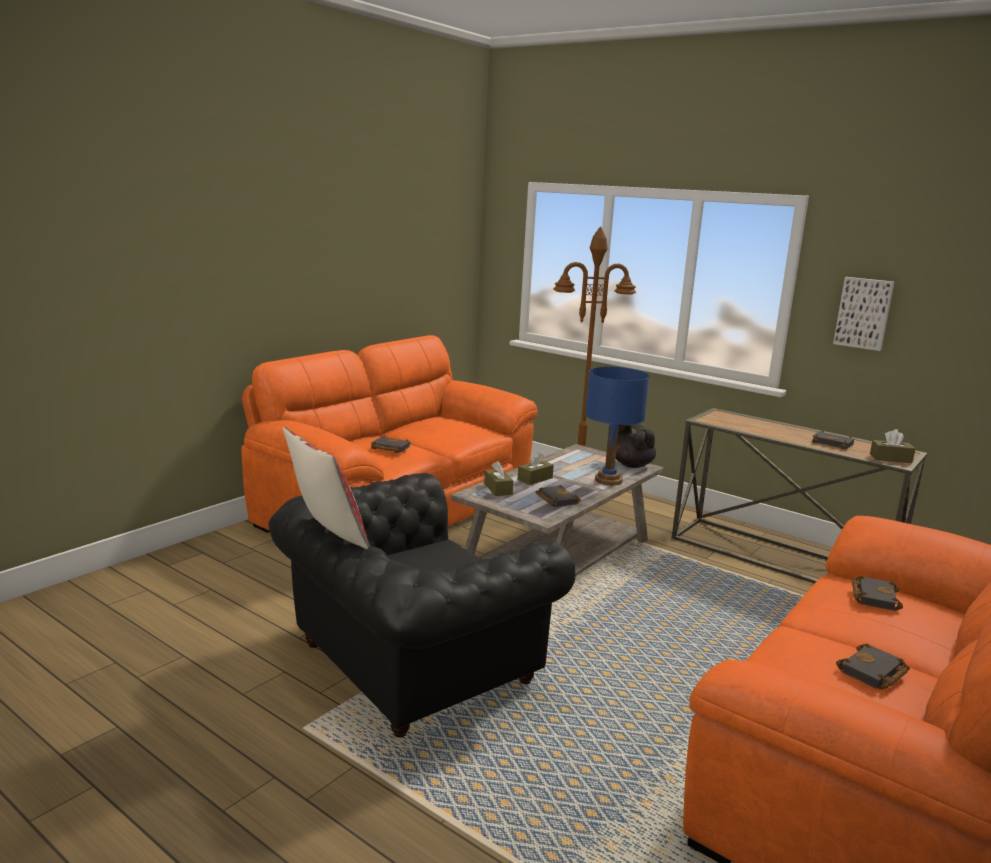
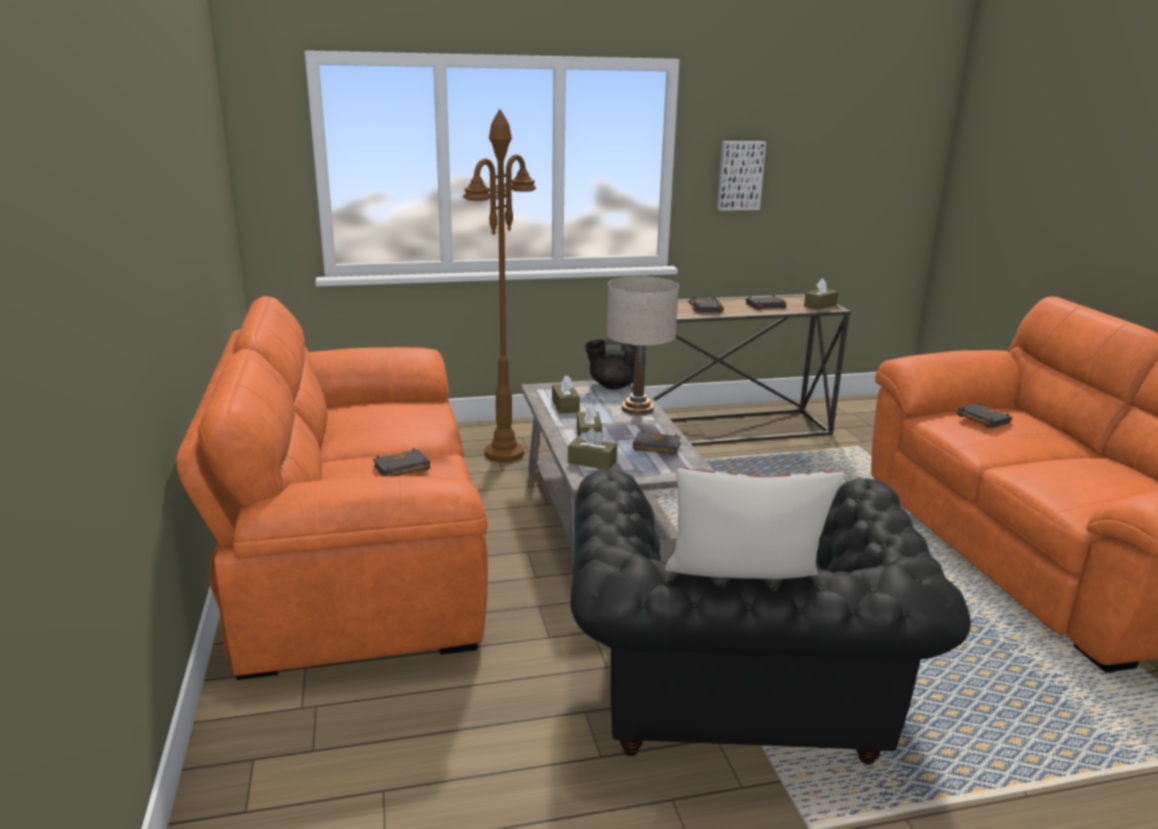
camera: 50 degrees left, 5 degrees up
blue table lamp [585,367,650,486] -> beige table lamp [607,276,679,415]
black book [836,644,910,690] -> black book moved to [688,297,724,313]
none -> brown tissue box [552,375,580,414]

